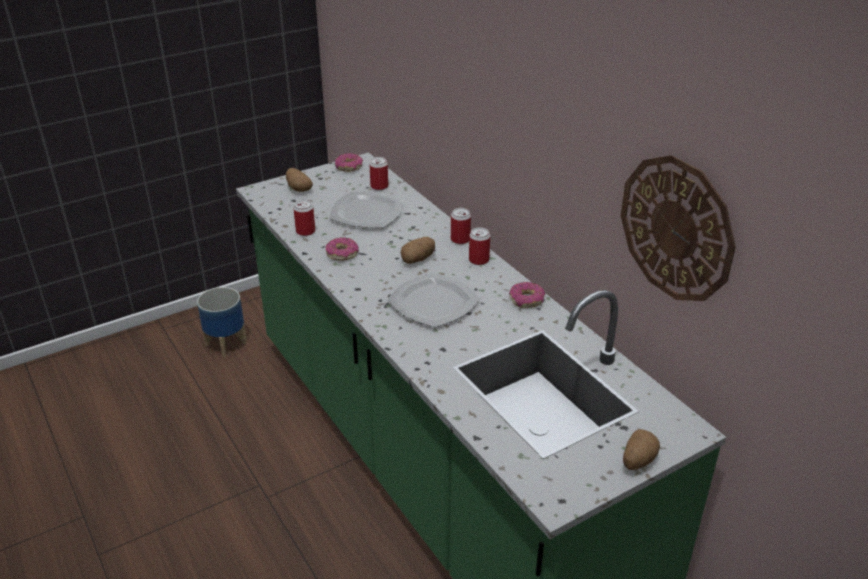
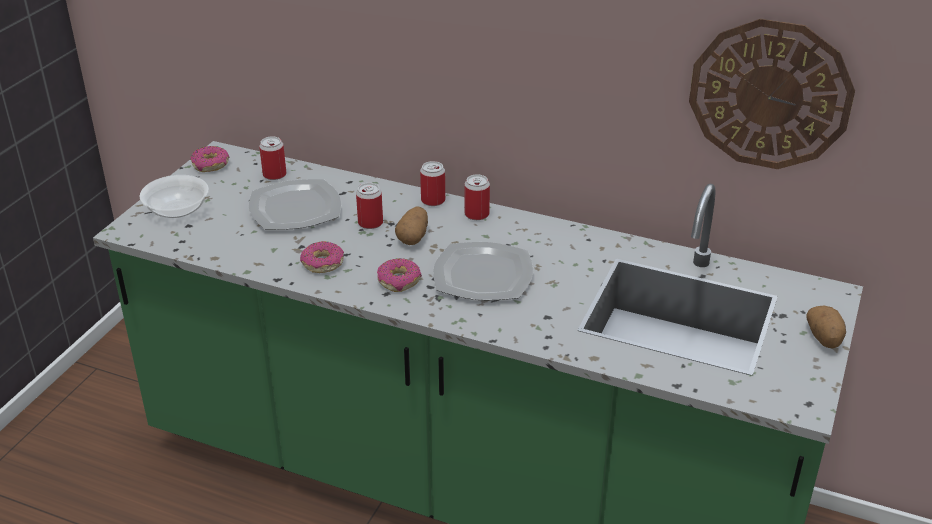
camera: 35 degrees left, 0 degrees up
planter [197,287,247,357] -> none
potato [286,168,312,192] -> bowl [140,175,209,218]
can [293,200,315,236] -> can moved to [356,183,383,229]
donut [509,282,545,308] -> donut moved to [377,258,422,292]

